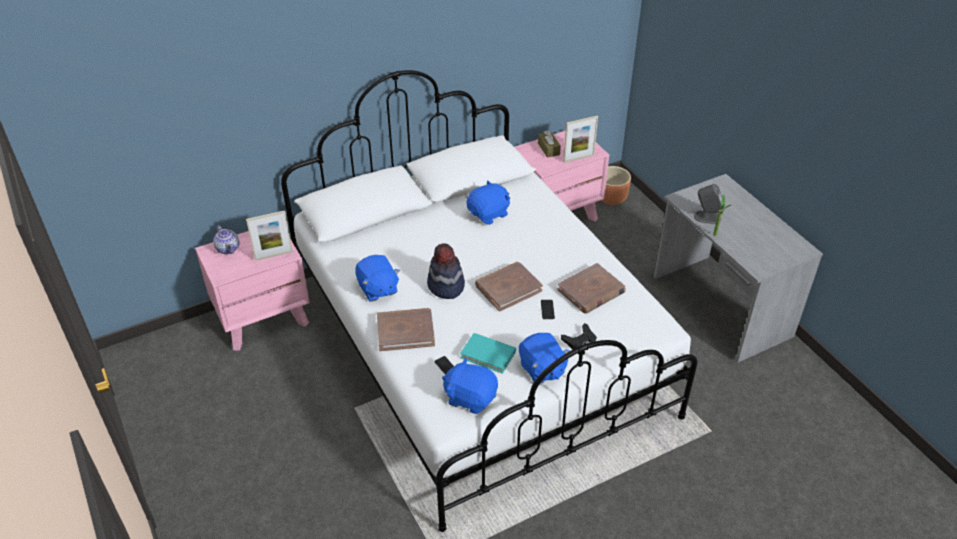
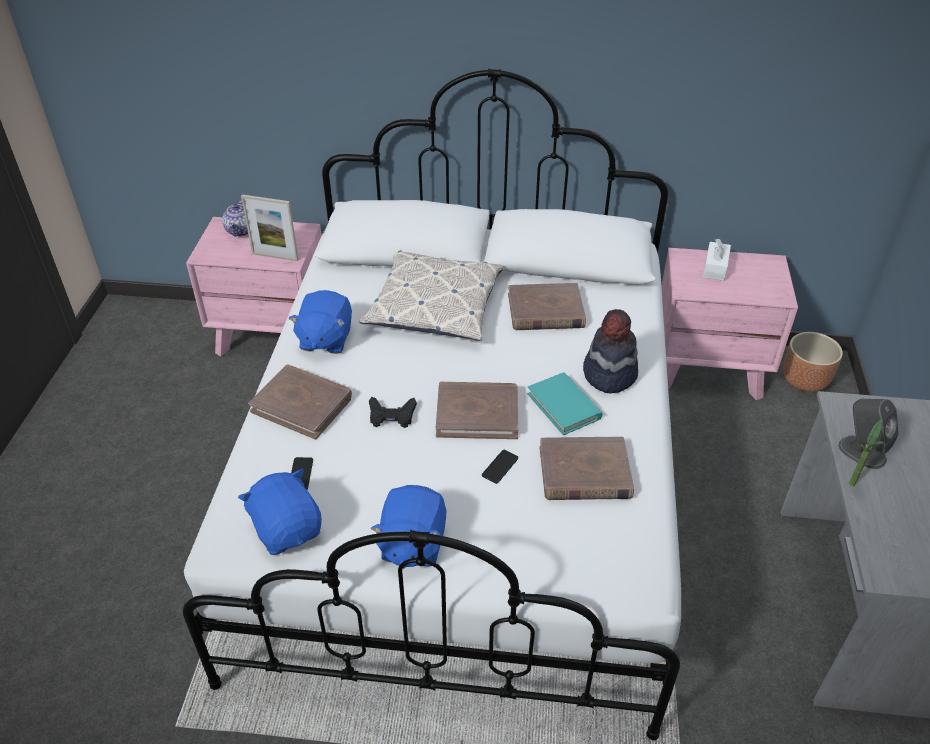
camera: 35 degrees right, 0 degrees up
hat [427,243,465,299] -> hat moved to [583,309,638,393]
turquoise book [460,333,516,374] -> turquoise book moved to [527,372,602,435]
blue plush toy [466,180,510,225] -> brown book [508,283,586,330]
brown tissue box [538,130,561,158] -> white tissue box [703,239,731,281]
black game controller [561,323,597,350] -> black game controller moved to [369,397,417,428]
picture frame [563,116,598,163] -> none
none -> pillow [359,250,505,341]

